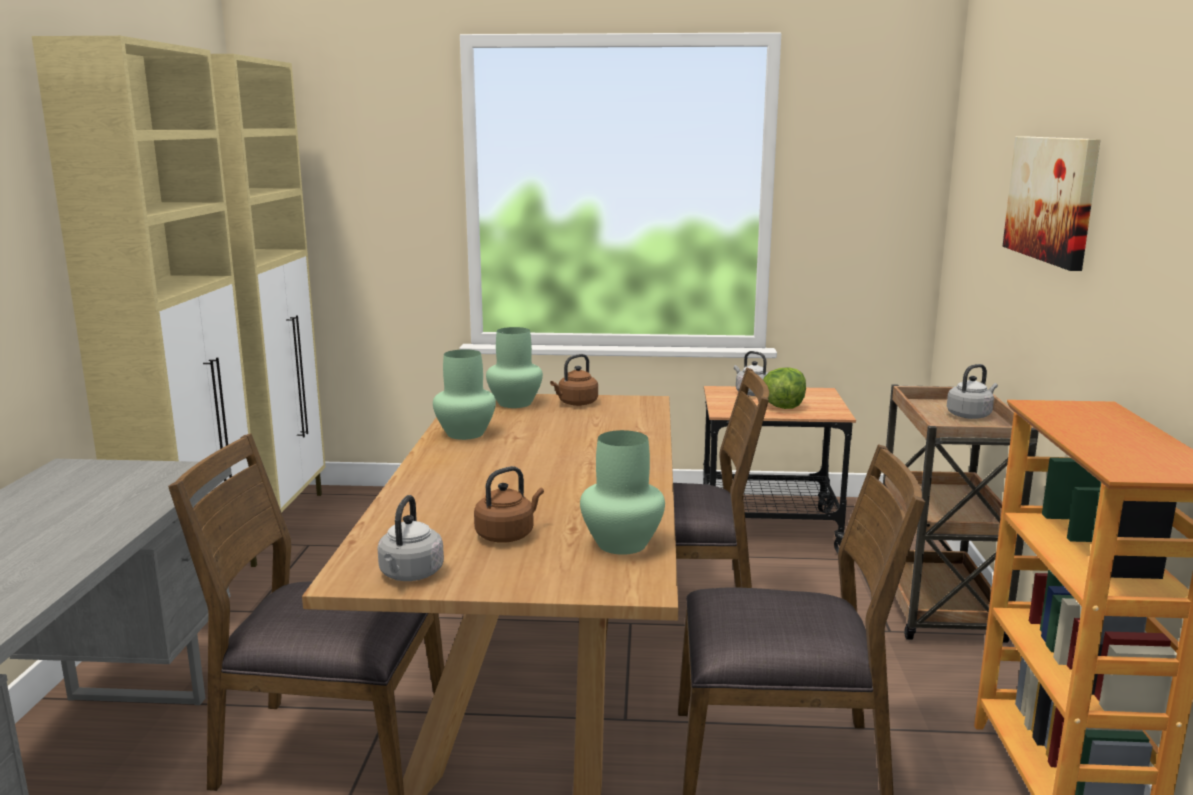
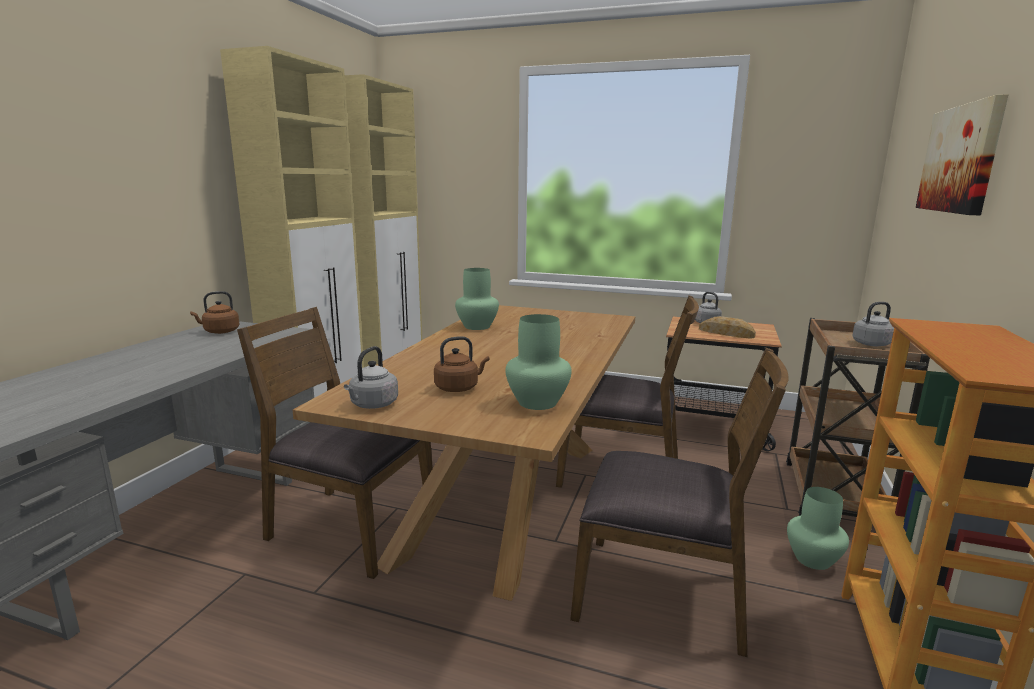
camera: 15 degrees right, 0 degrees up
green vase [486,327,543,408] -> green vase moved to [787,487,849,570]
brown kettle [550,354,598,406] -> brown kettle moved to [190,291,239,334]
lettuce [763,367,806,409] -> bread [699,316,756,339]

